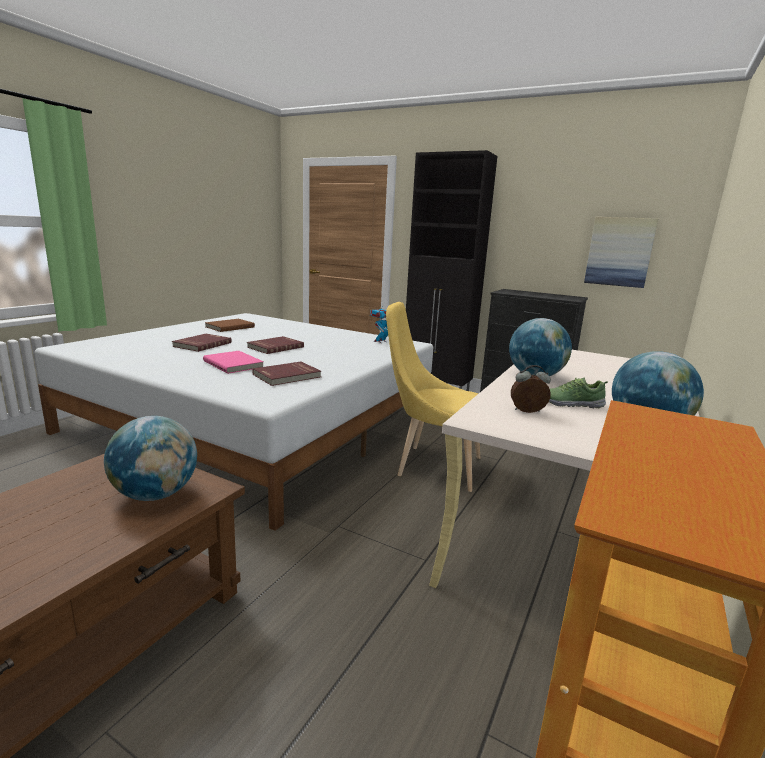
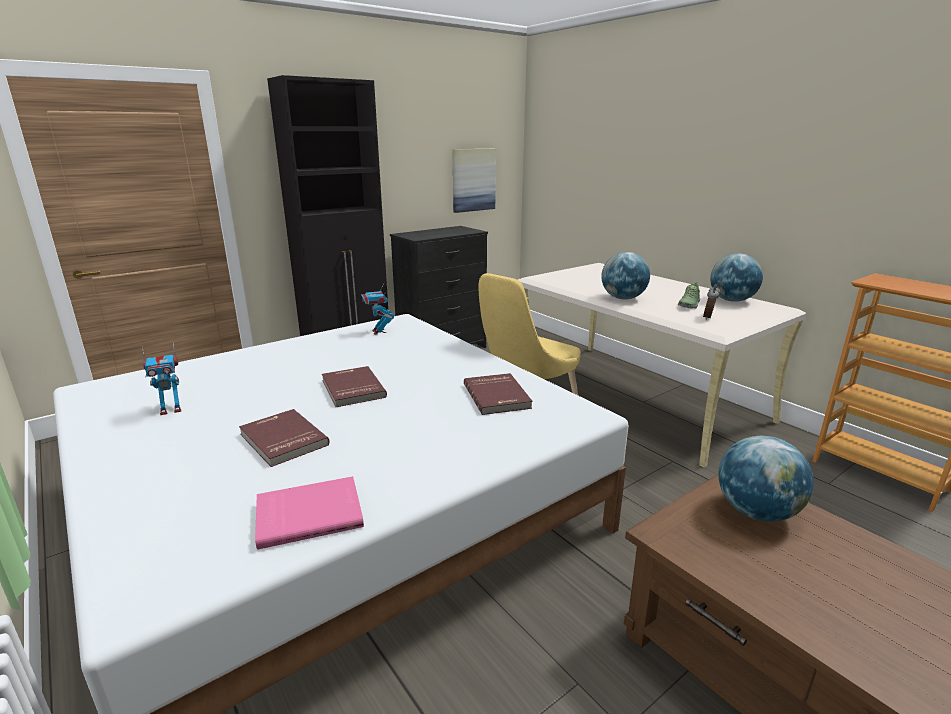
camera: 65 degrees left, 5 degrees up
pink book [203,351,264,374] -> pink book moved to [255,476,364,550]
brown book [205,319,255,332] -> toy robot [142,344,181,415]

